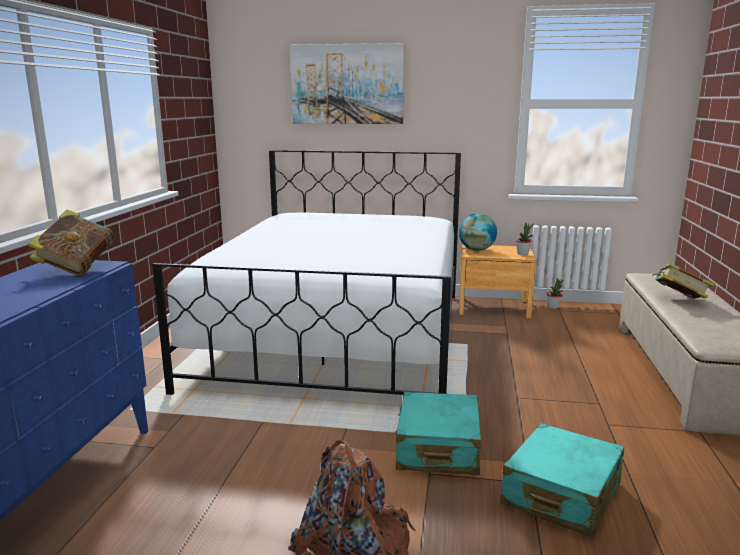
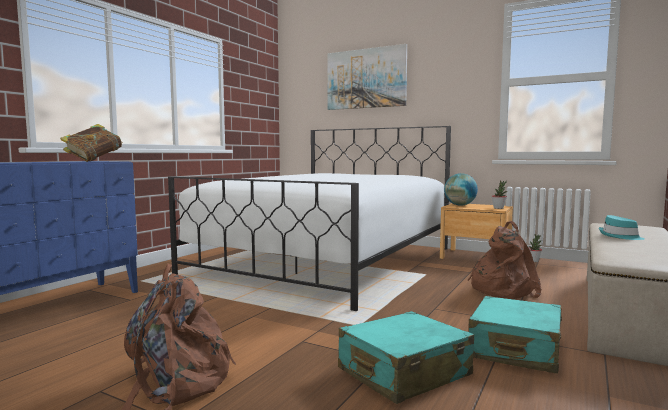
camera: 20 degrees right, 10 degrees down
turquoise suitcase [395,392,482,475] -> turquoise suitcase moved to [468,296,562,374]
book [653,263,715,299] -> turquoise hat [599,215,644,240]
none -> brown backpack [467,221,542,299]

